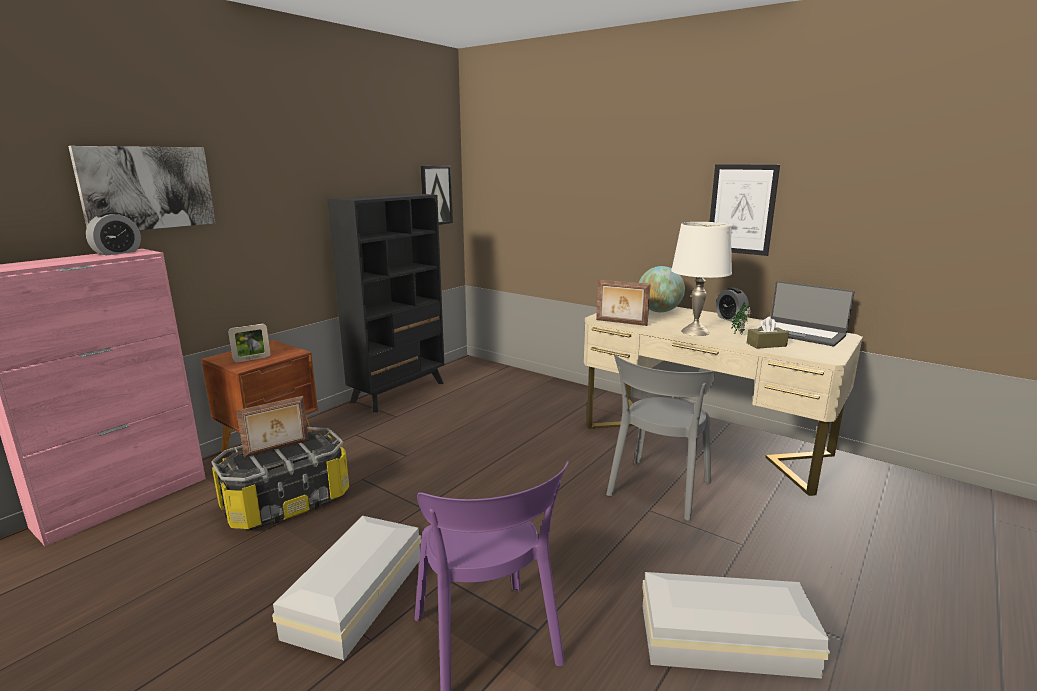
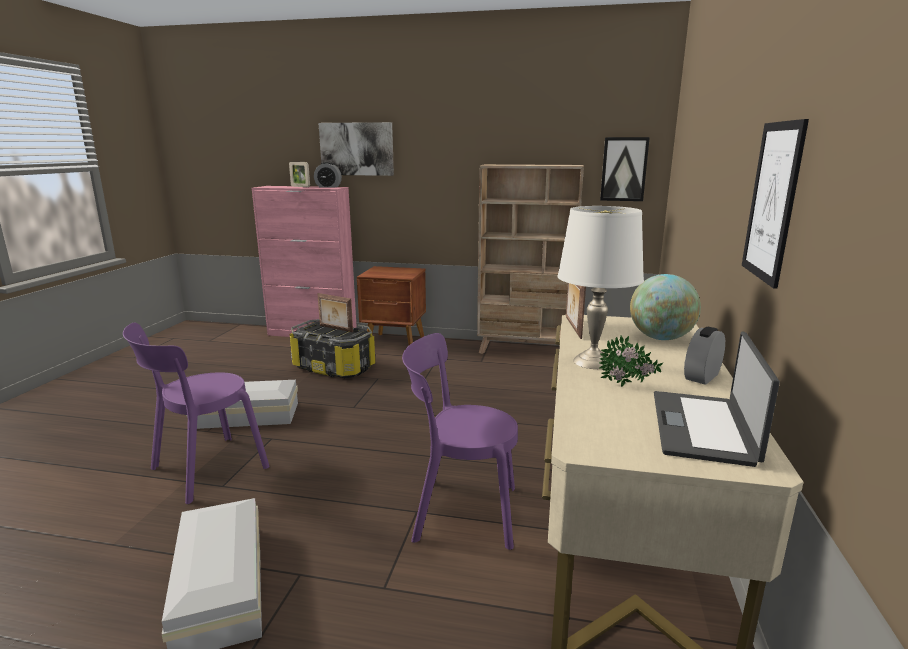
camera: 65 degrees right, 0 degrees up
picture frame [228,324,270,363] -> picture frame moved to [289,162,310,187]
black bookcase [327,193,444,412] -> beige bookcase [477,164,584,354]
grey chair [606,353,715,521] -> purple chair [402,333,518,550]
brown tissue box [747,316,789,349] -> none

